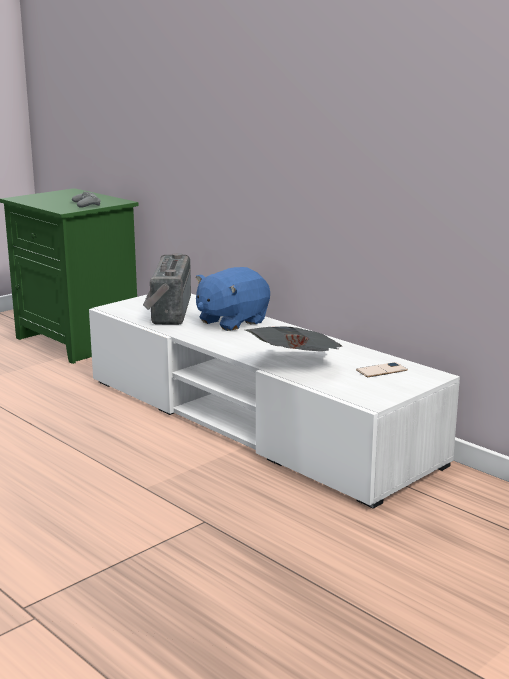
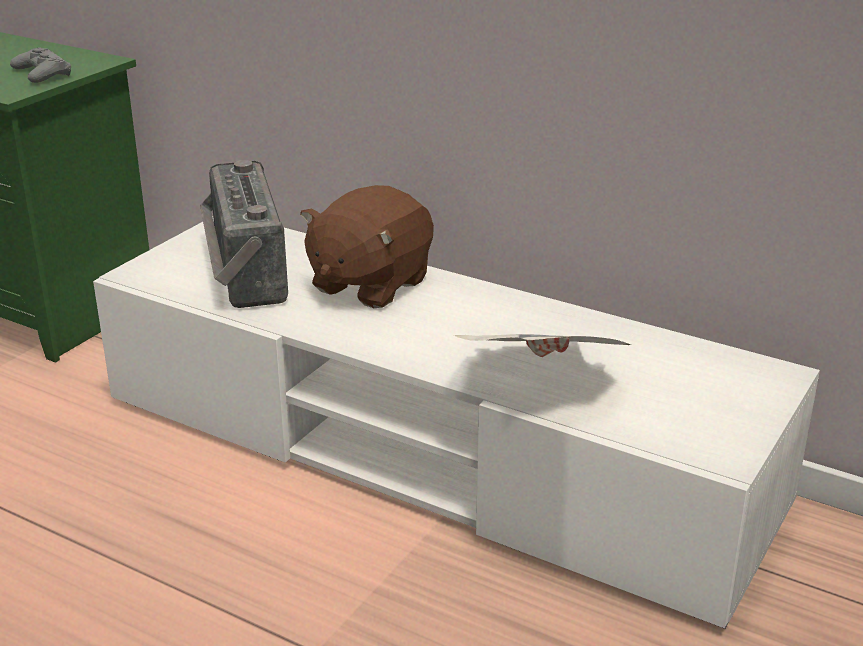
camera: 15 degrees left, 10 degrees up
blue plush toy [196,267,270,331] -> brown plush toy [300,185,434,308]
phone [356,362,408,377] -> none

